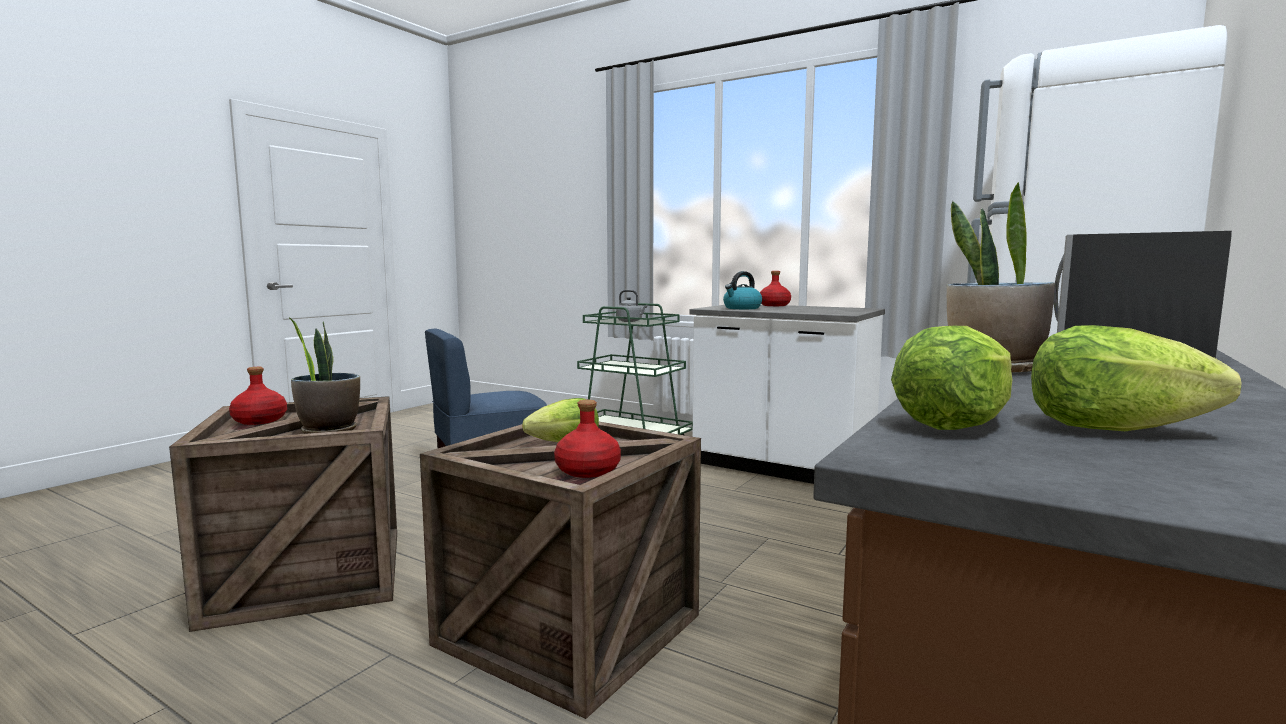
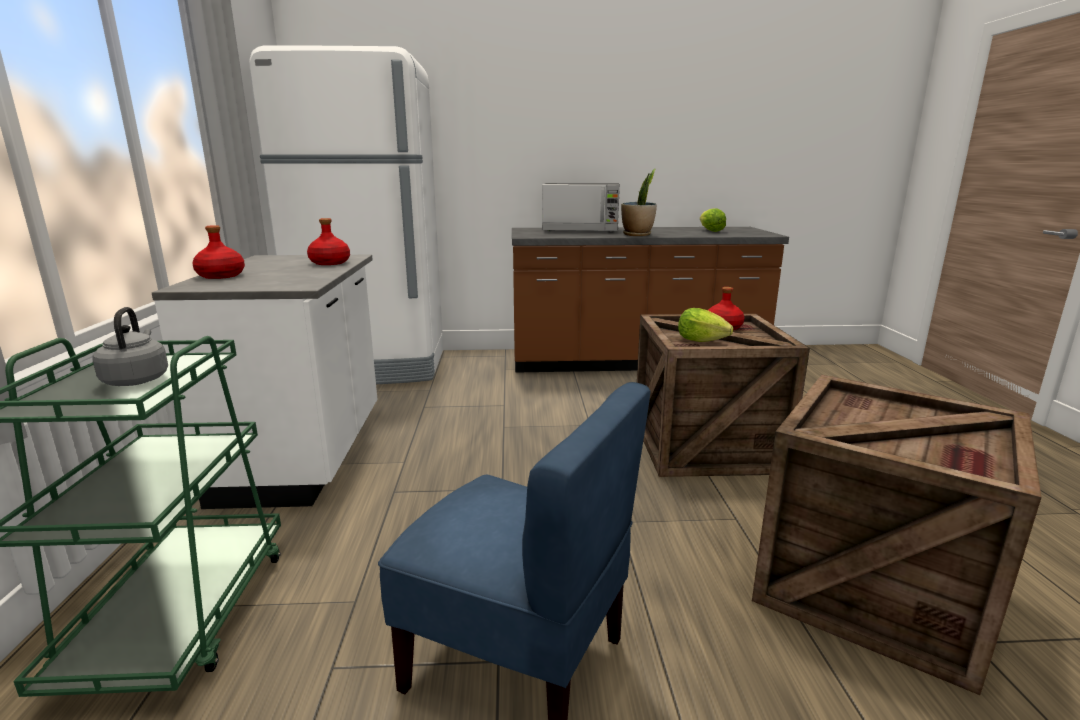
camera: 125 degrees left, 10 degrees up
red bottle [229,367,287,425] -> red bottle moved to [307,218,350,265]
potted plant [288,317,360,434] -> none
kettle [723,271,762,309] -> none
lettuce [891,326,1012,430] -> none

